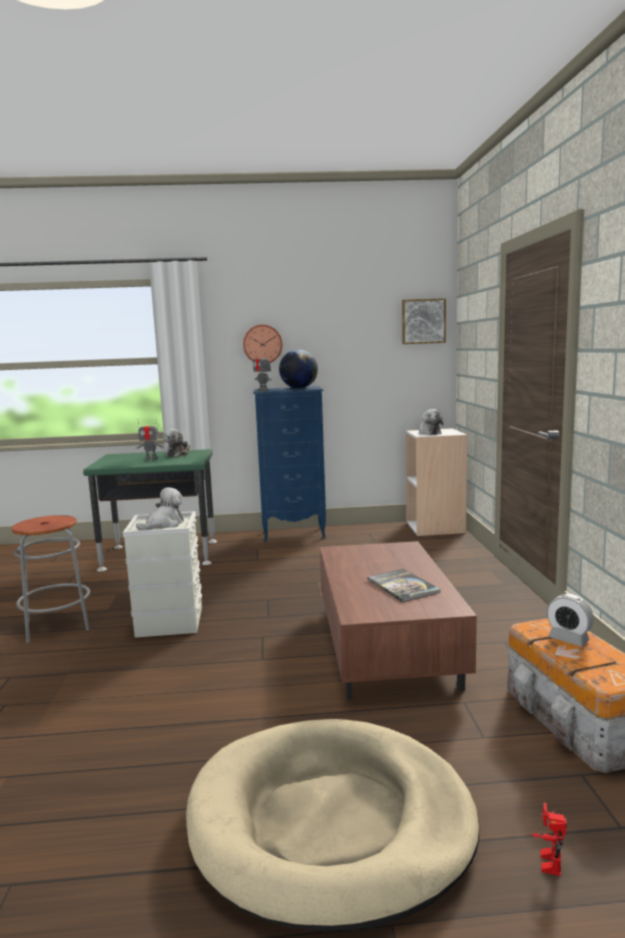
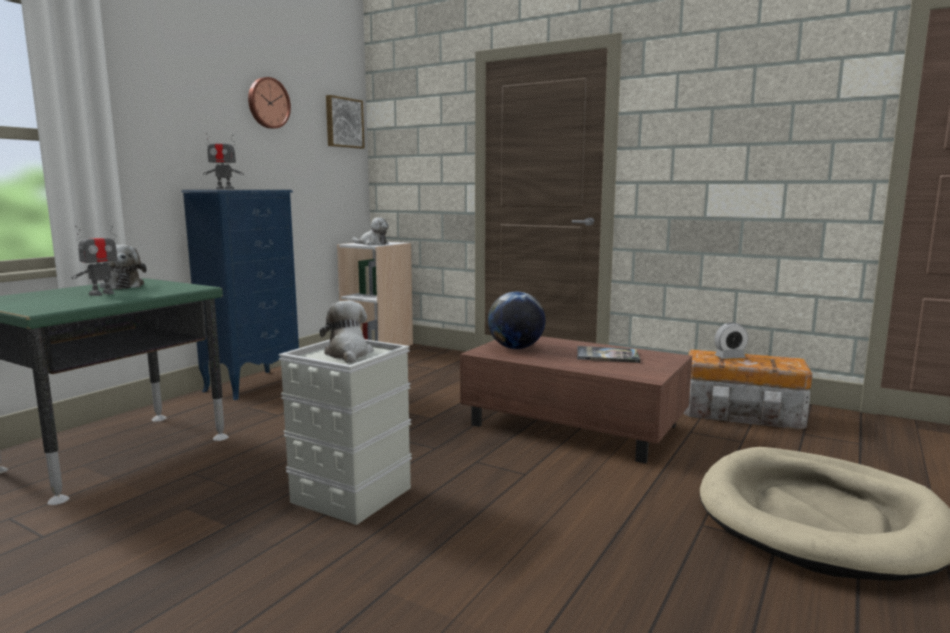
camera: 55 degrees left, 0 degrees up
grey stool [11,515,90,643] -> none
wall clock [243,324,282,363] -> wall clock moved to [248,77,291,129]
globe [279,349,318,389] -> globe moved to [488,292,545,349]
toy robot [531,803,567,876] -> none

